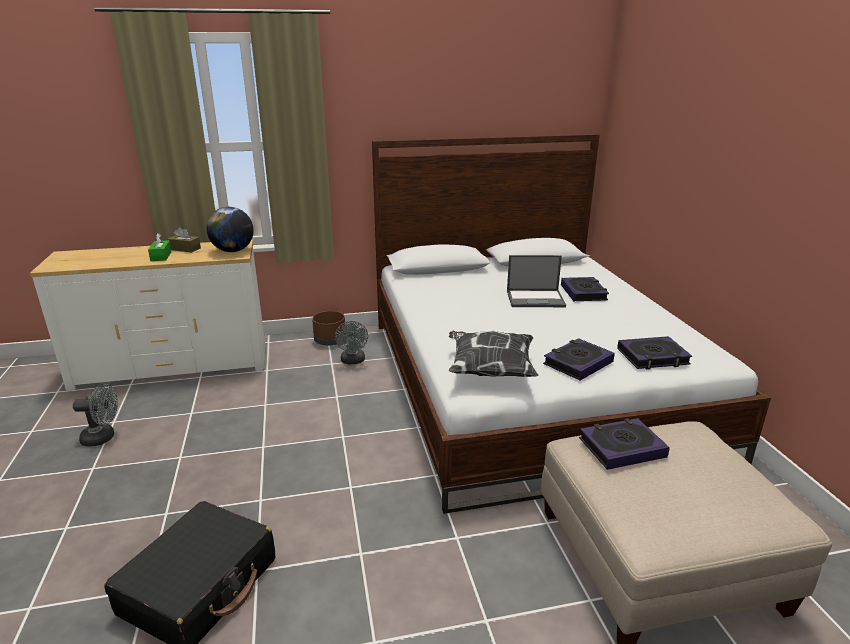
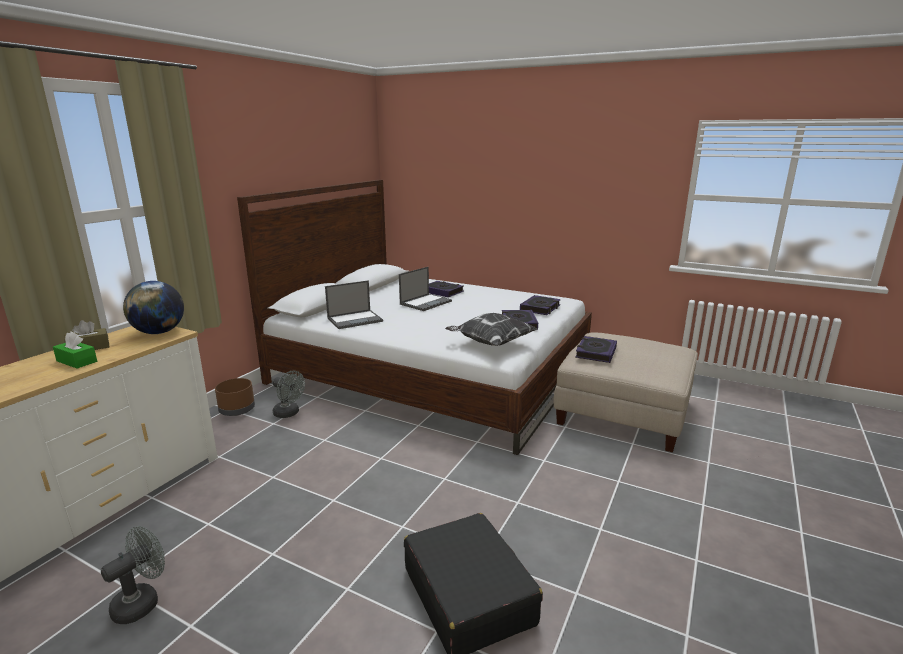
camera: 50 degrees left, 5 degrees down
none -> laptop [325,280,383,329]

